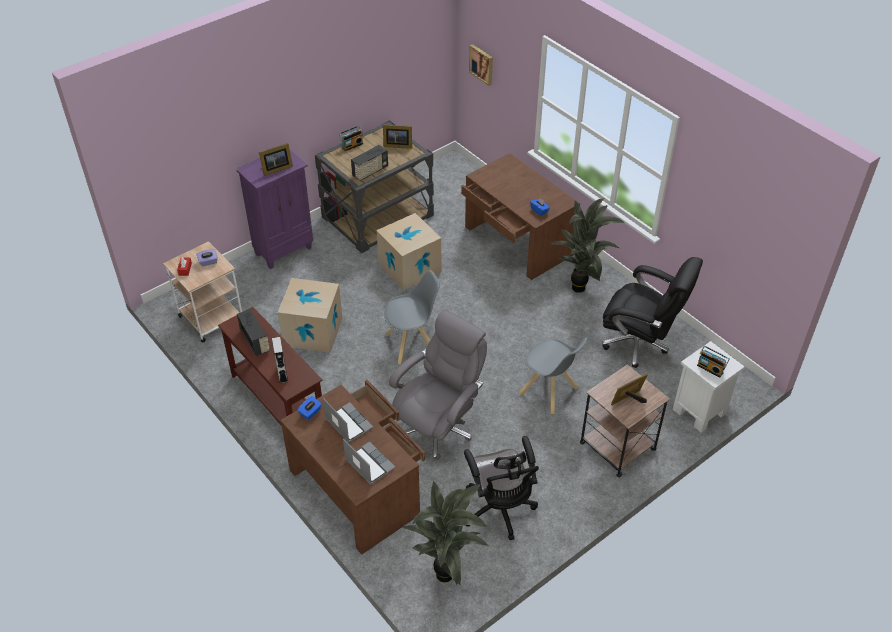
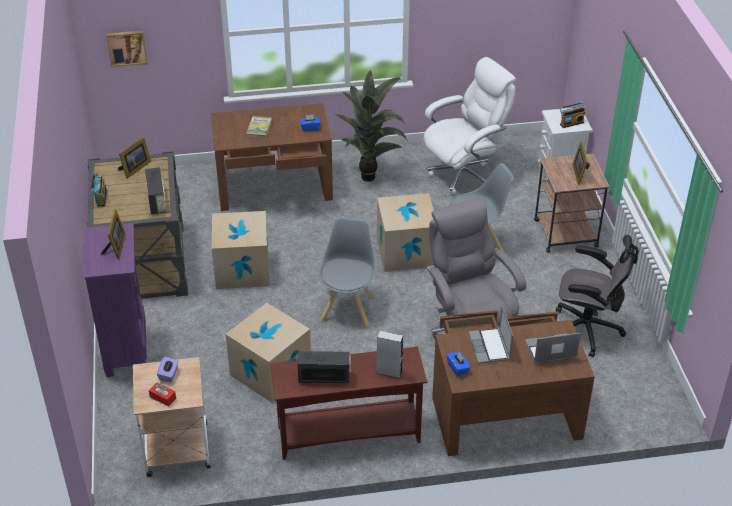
camera: 60 degrees left, 5 degrees down
laptop [323,398,373,443] -> laptop turned 90 degrees counterclockwise [468,305,513,364]
potted plant [402,480,488,585] -> none
black office chair [602,257,703,368] -> white office chair [423,57,516,195]
none -> book [246,116,272,139]
none -> cardboard box [377,193,434,272]

